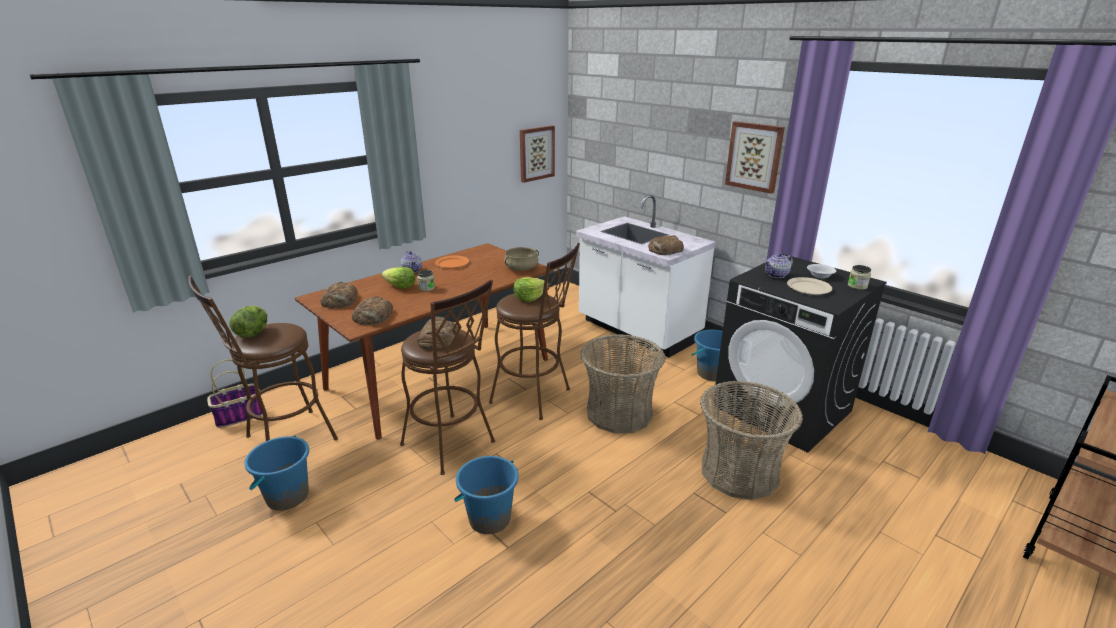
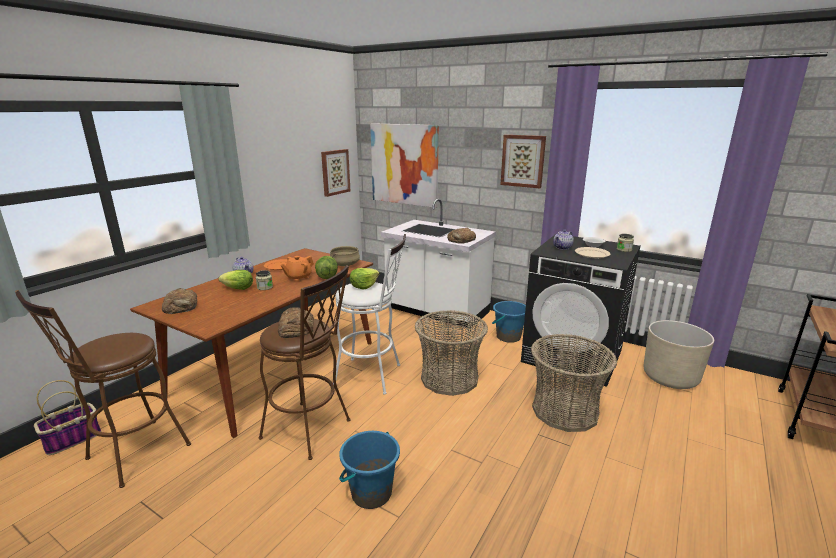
camera: 15 degrees left, 5 degrees down
lettuce [229,305,267,338] -> lettuce moved to [315,256,338,279]
blue bucket [244,435,309,511] -> none
bread [352,296,393,325] -> none
brown stool [489,243,580,420] -> white stool [333,233,406,395]
none -> orange teapot [281,256,314,281]
none -> picture [370,123,439,208]
none -> beige planter [644,320,714,389]

